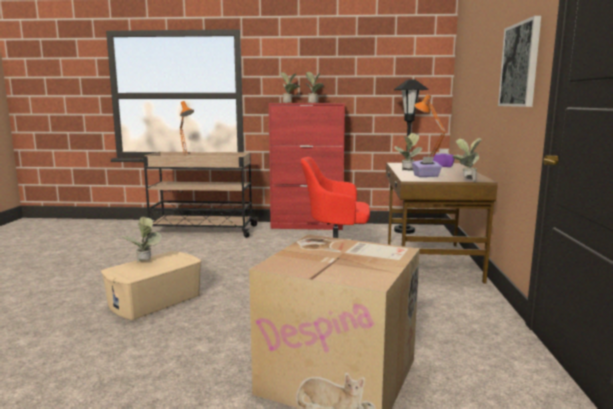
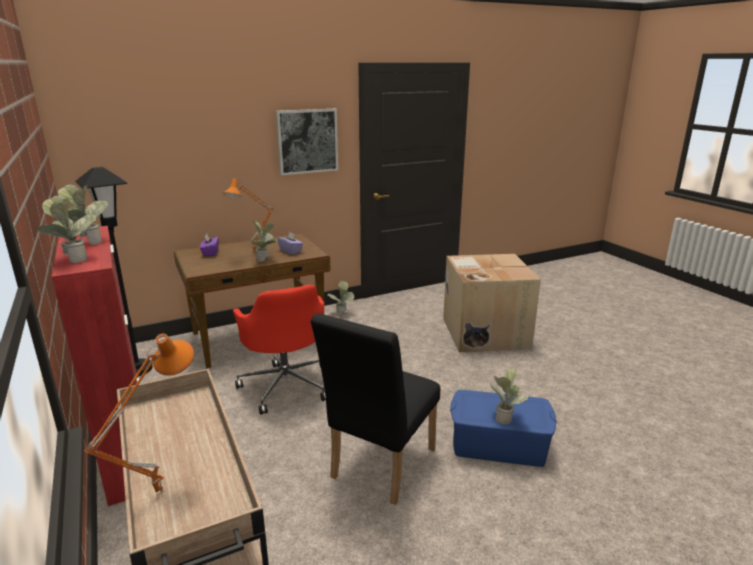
camera: 120 degrees left, 10 degrees up
beige storage box [101,251,202,320] -> blue storage box [450,390,557,467]
potted plant [452,138,482,181] -> potted plant moved to [327,281,355,312]
none -> black chair [311,313,440,505]

